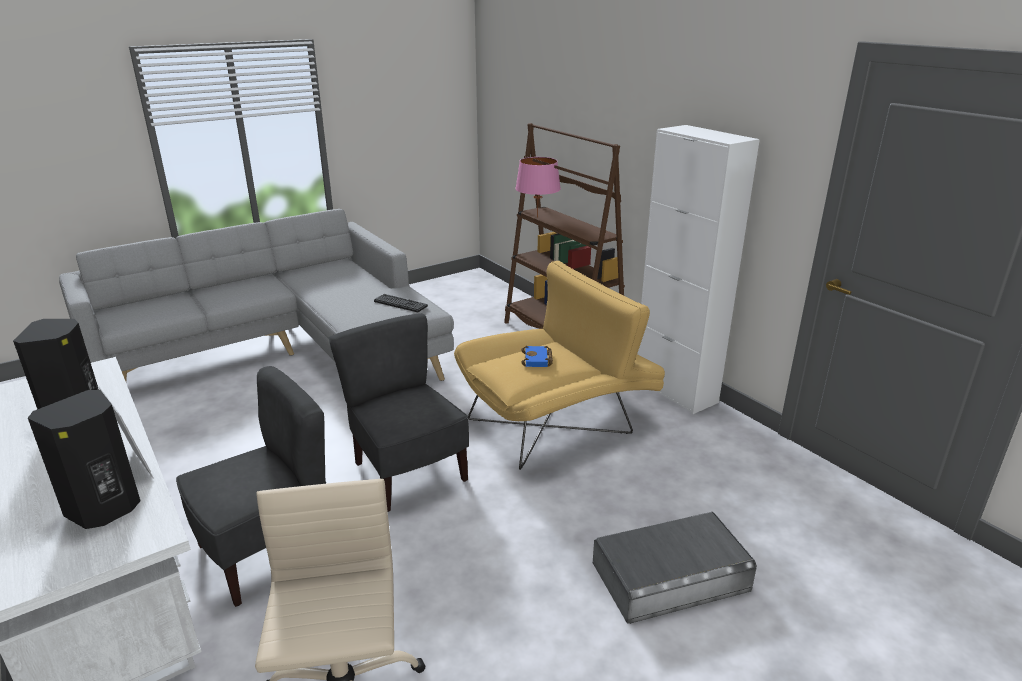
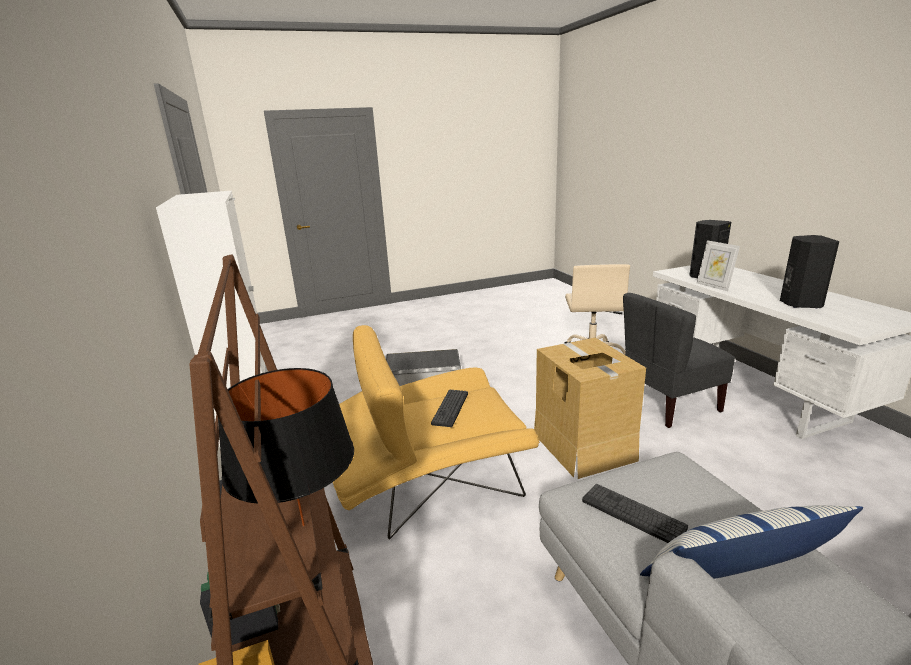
camera: 165 degrees left, 5 degrees down
grey chair [329,313,469,512] -> cardboard box [534,338,646,479]
pink table lamp [515,157,561,218] -> black table lamp [218,368,354,526]
blue book [521,346,553,367] -> keyboard [431,390,468,427]
none -> pillow [640,505,863,579]

